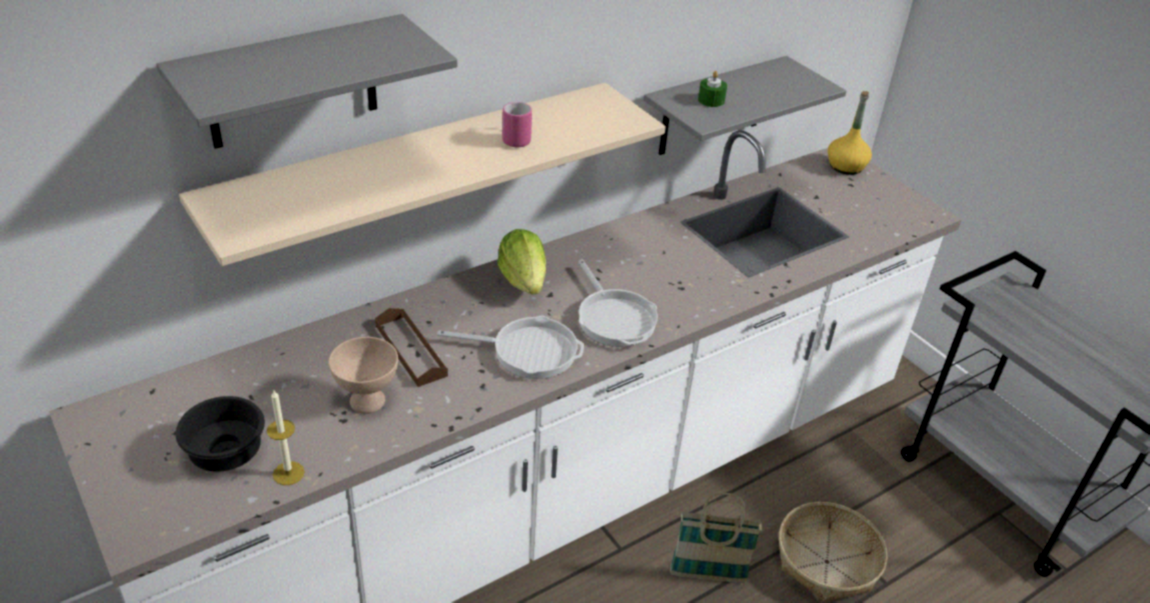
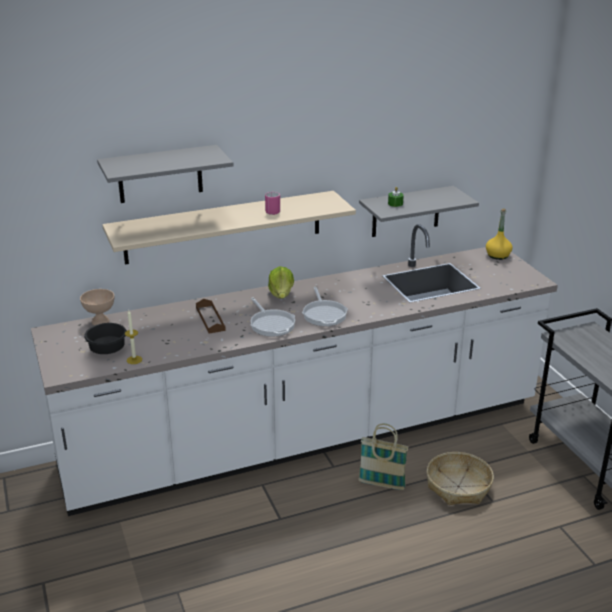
camera: 15 degrees right, 10 degrees down
beige bowl [329,337,398,414] -> beige bowl moved to [80,289,114,326]
frying pan [437,316,584,379] -> frying pan turned 45 degrees clockwise [251,297,295,337]

